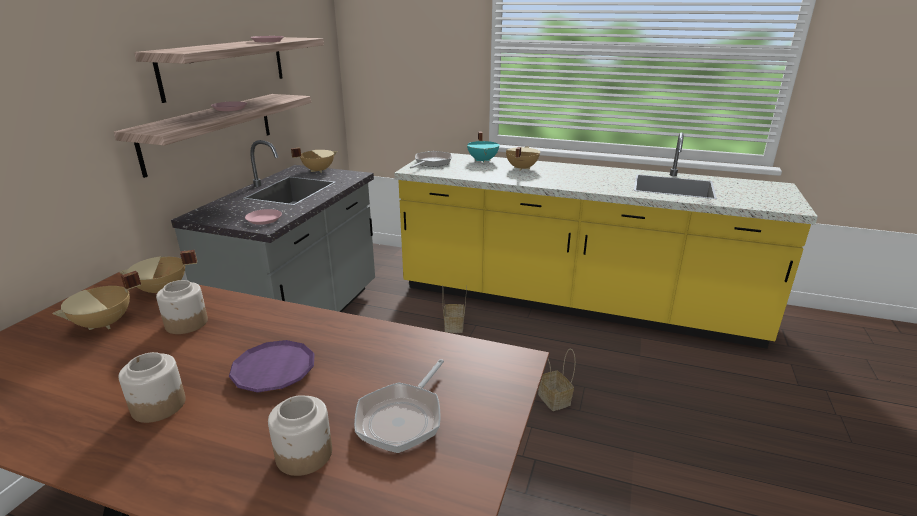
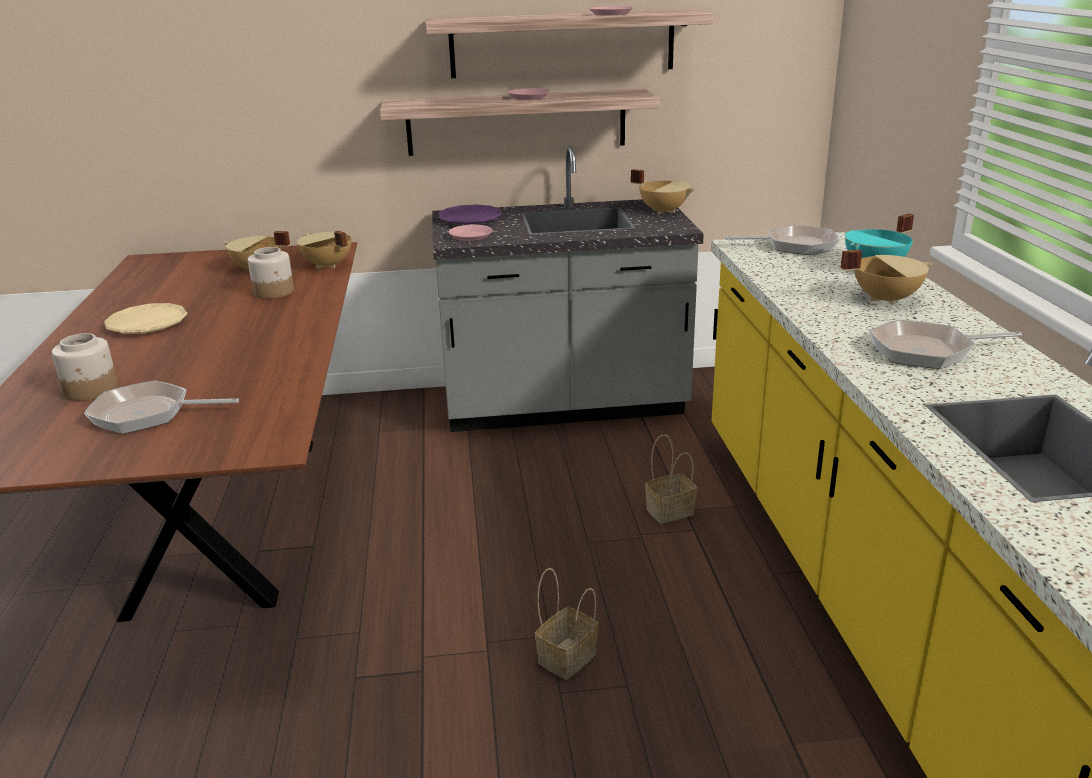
camera: 65 degrees right, 0 degrees up
jar [118,352,186,423] -> beige plate [104,303,188,334]
purple plate [229,340,315,393] -> purple plate moved to [438,204,501,224]
none -> frying pan [869,320,1022,369]

